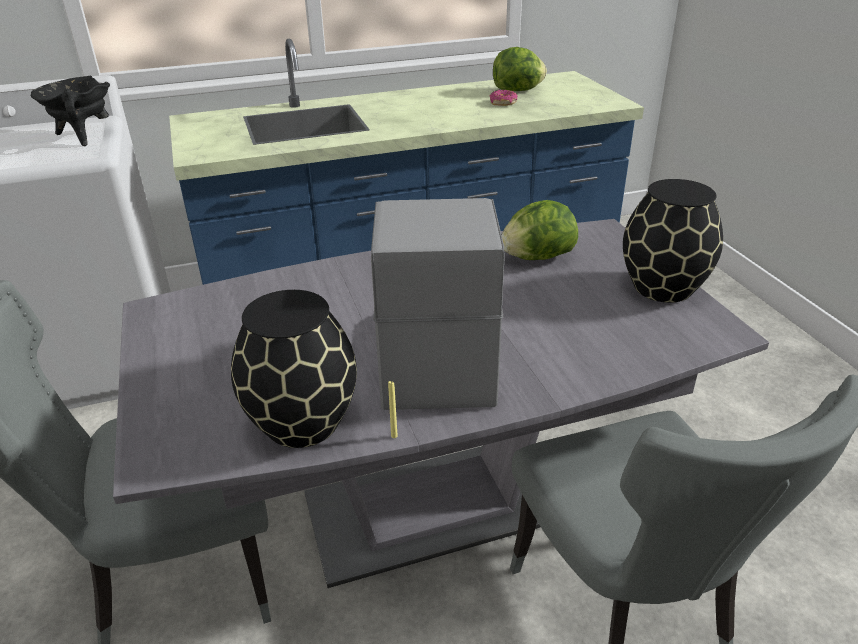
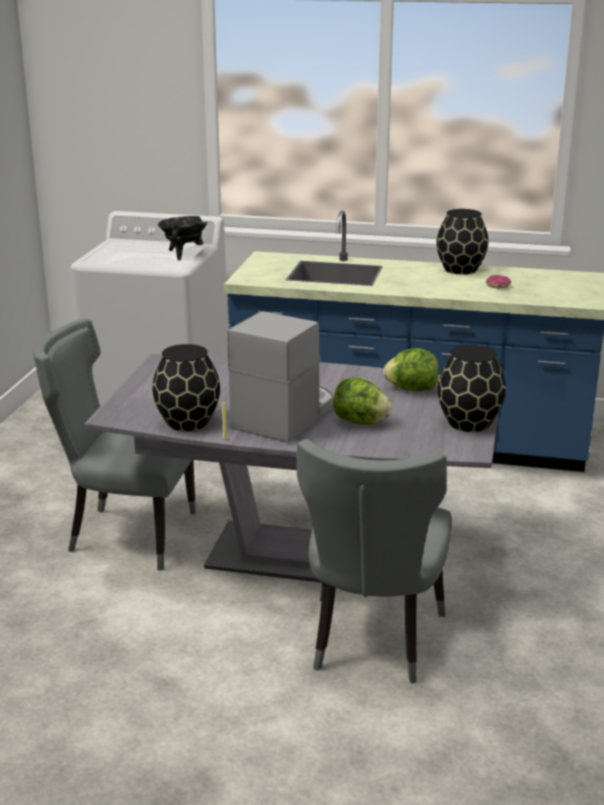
camera: 30 degrees right, 10 degrees down
lettuce [493,47,547,91] -> lettuce moved to [333,377,392,425]
none -> black vase [436,209,488,275]

